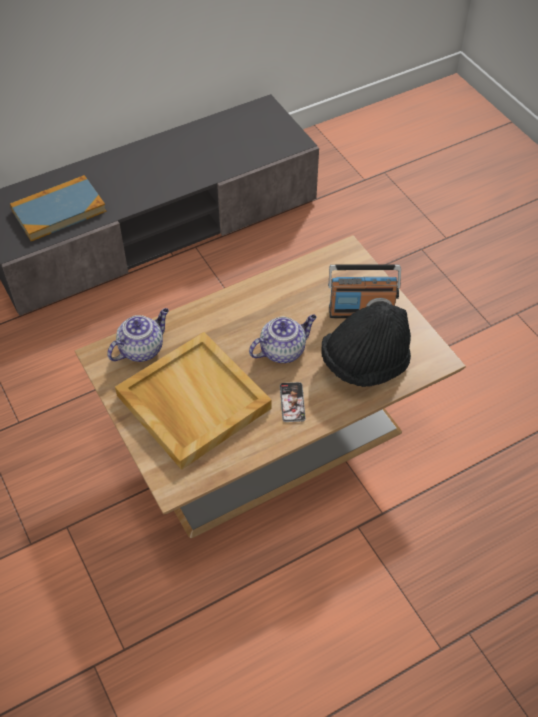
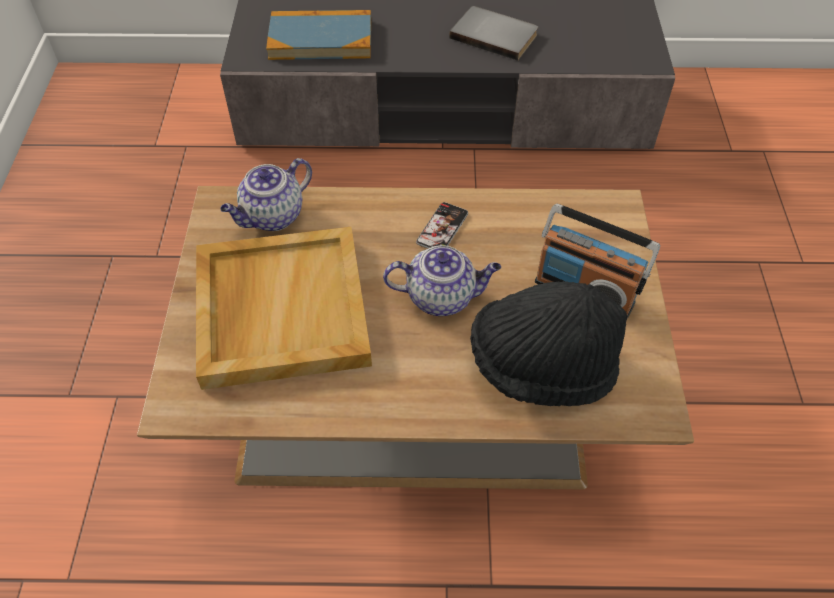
camera: 30 degrees right, 0 degrees up
teapot [107,308,169,362] -> teapot turned 150 degrees clockwise [220,158,312,231]
phone [280,382,306,422] -> phone moved to [416,202,468,249]
none -> grey book [449,6,538,61]

